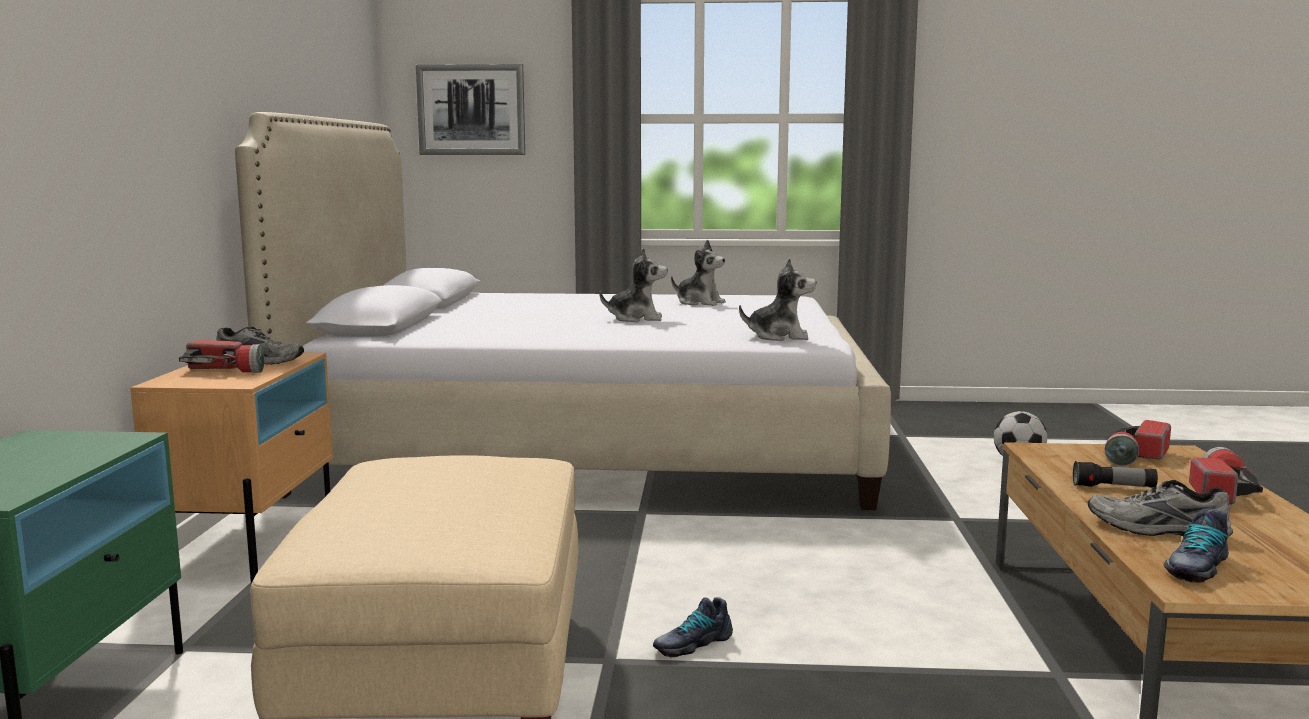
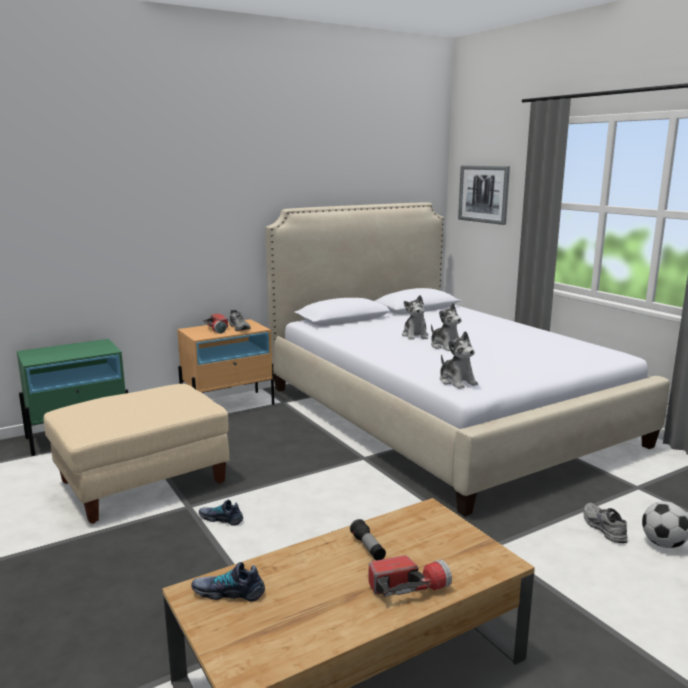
camera: 55 degrees right, 5 degrees up
plush toy [671,240,726,306] -> plush toy moved to [402,295,429,340]
grey shoe [1088,480,1233,537] -> grey shoe moved to [583,503,628,543]
flashlight [1105,420,1171,466] -> none

